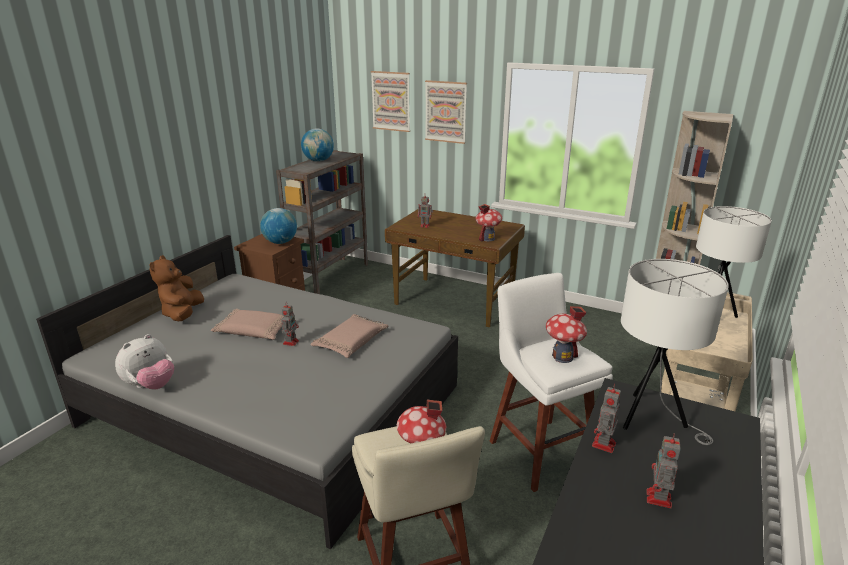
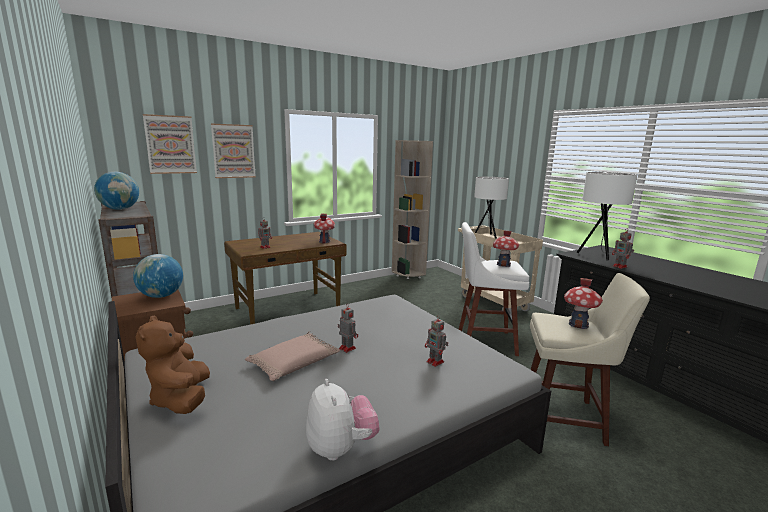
camera: 60 degrees left, 10 degrees down
brown plush toy [149,255,204,321] -> brown plush toy turned 45 degrees clockwise [135,315,210,414]
beige pillow [310,314,389,358] -> none
toy robot [647,433,681,508] -> toy robot moved to [425,315,448,367]

